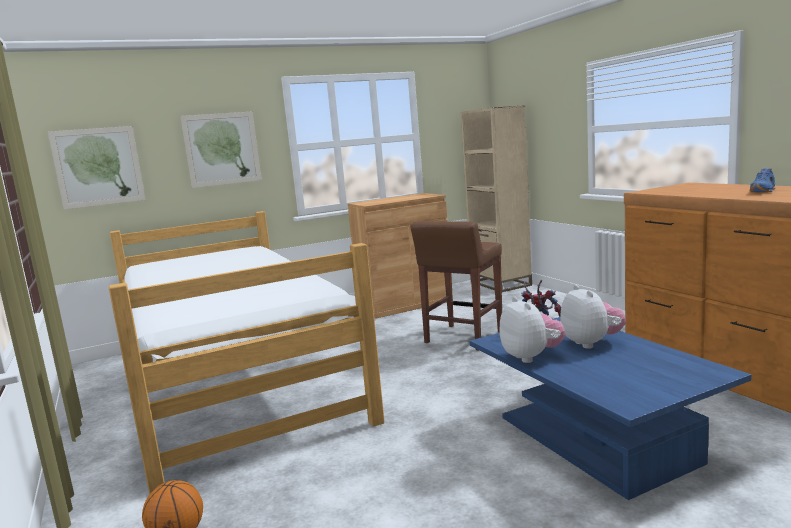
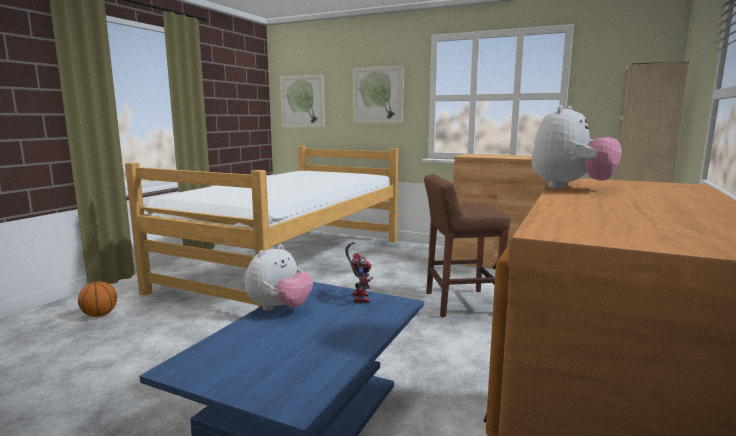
camera: 50 degrees right, 0 degrees up
plush toy [560,285,626,349] -> plush toy moved to [532,105,622,189]
blue shoe [749,168,775,192] -> none

